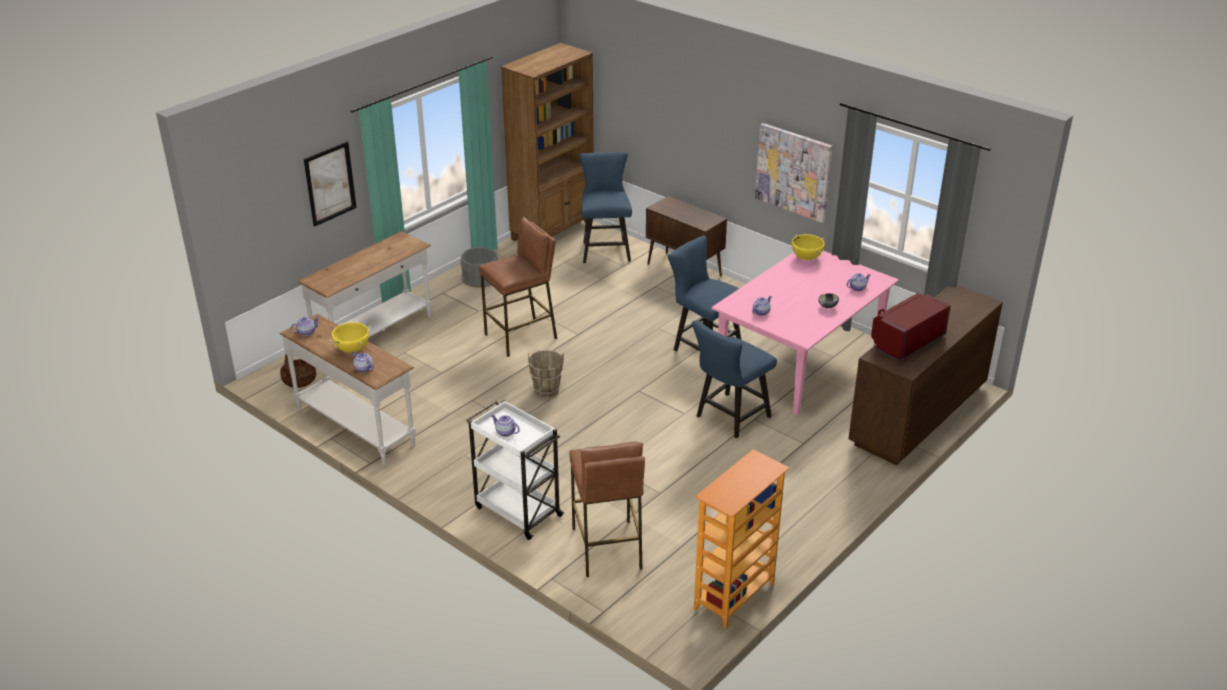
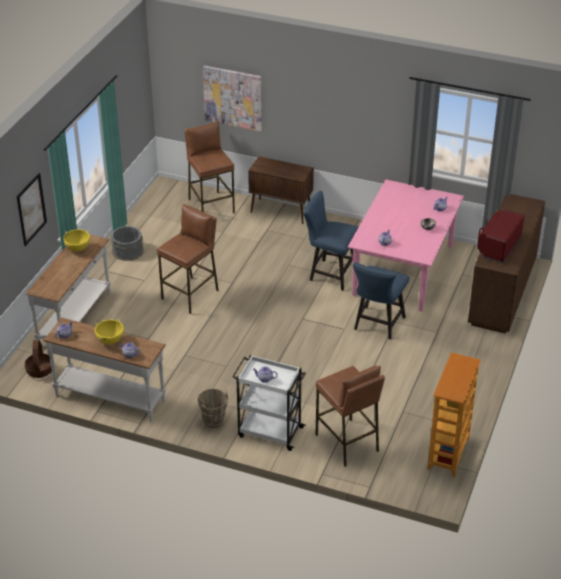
camera: 20 degrees left, 5 degrees up
brown bookcase [501,43,594,241] -> none
brown bucket [528,350,564,397] -> brown bucket moved to [198,389,228,428]
blue chair [579,152,632,263] -> brown stool [184,121,235,214]
picture [755,123,833,223] -> picture moved to [203,65,262,131]
yellow cooking pot [792,234,825,260] -> yellow cooking pot moved to [63,229,90,252]

